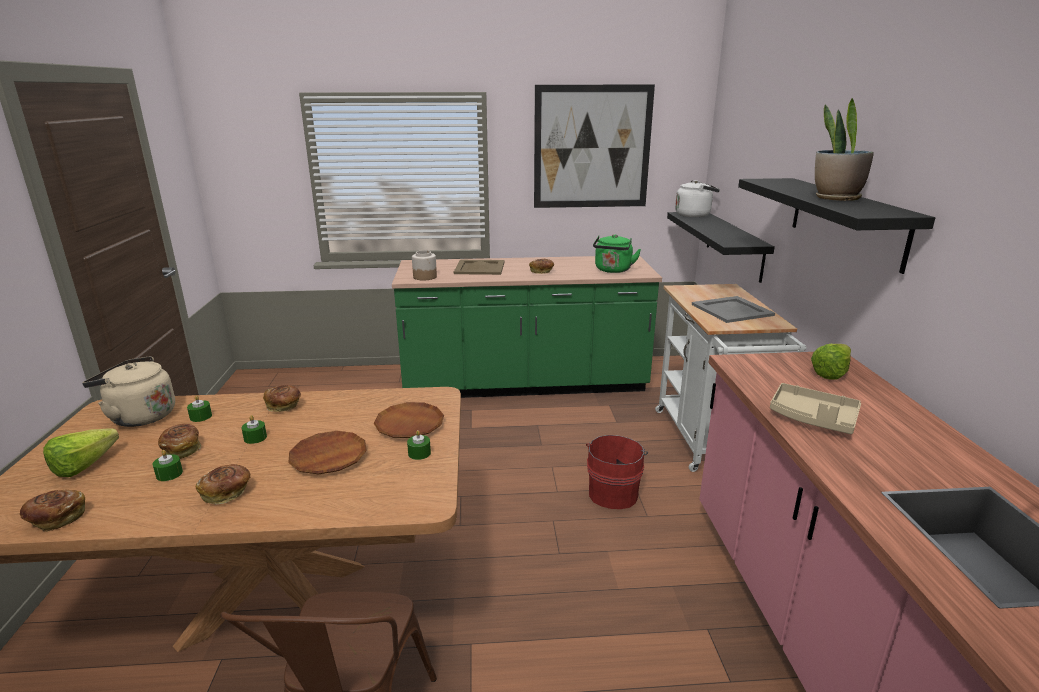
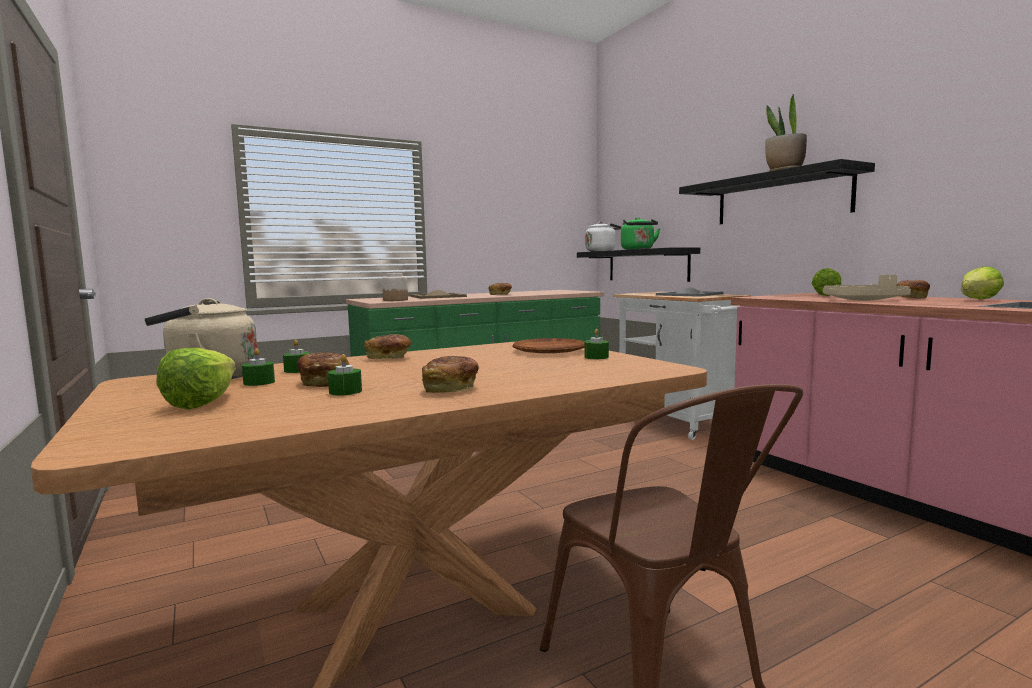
camera: 25 degrees left, 15 degrees down
bread [20,490,85,532] -> bread moved to [897,280,930,298]
green candle [241,415,267,444] -> green candle moved to [242,348,275,386]
brown plate [288,431,367,474] -> none
picture [534,85,655,208] -> none
red bucket [586,435,648,509] -> none
green kettle [593,234,641,273] -> green kettle moved to [621,217,660,250]
none -> lettuce [961,266,1004,299]

